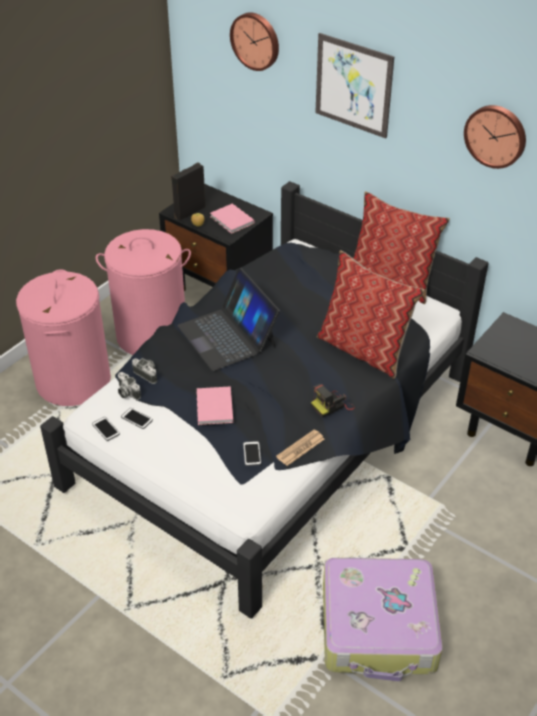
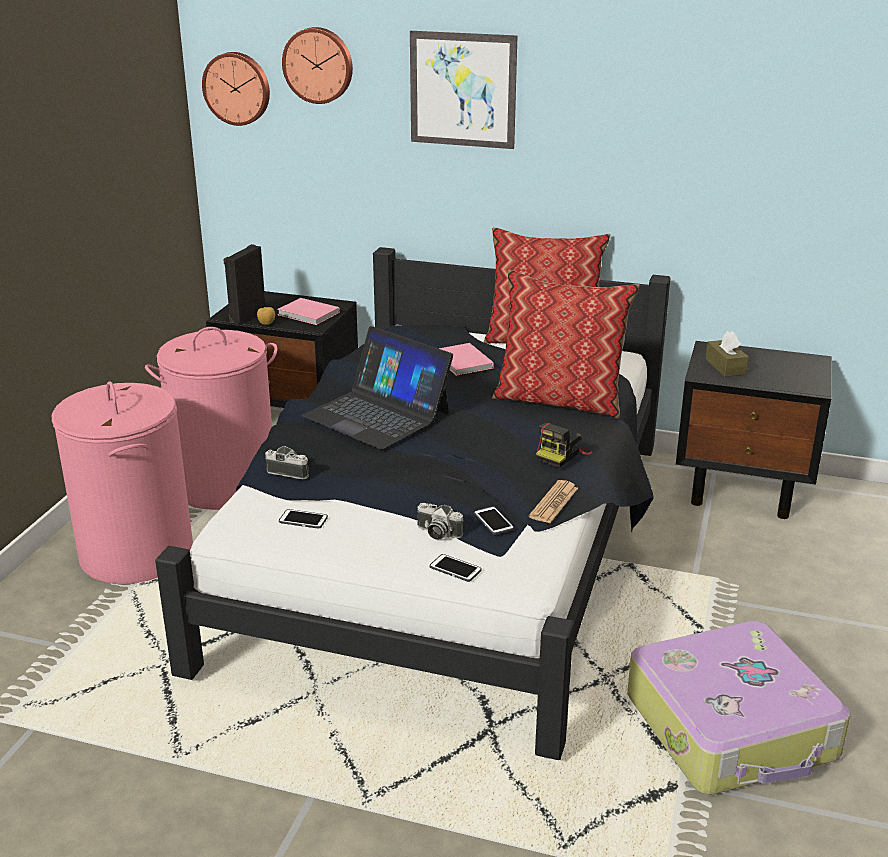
camera: 20 degrees left, 15 degrees down
phone [92,417,120,441] -> phone moved to [430,554,482,582]
camera [118,372,141,400] -> camera moved to [417,503,463,540]
pink book [196,386,233,425] -> pink book moved to [439,343,494,376]
wall clock [464,105,526,169] -> wall clock moved to [202,52,270,126]
none -> brown tissue box [705,331,749,377]

